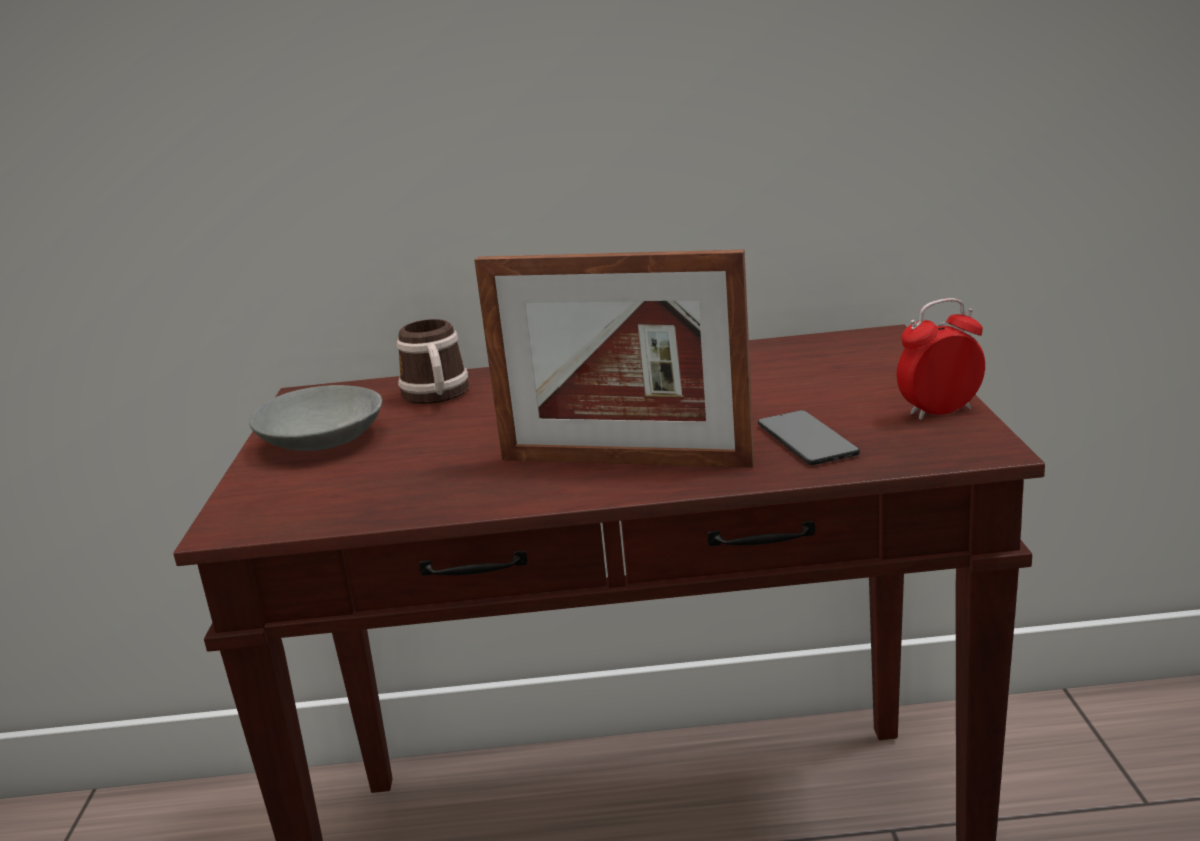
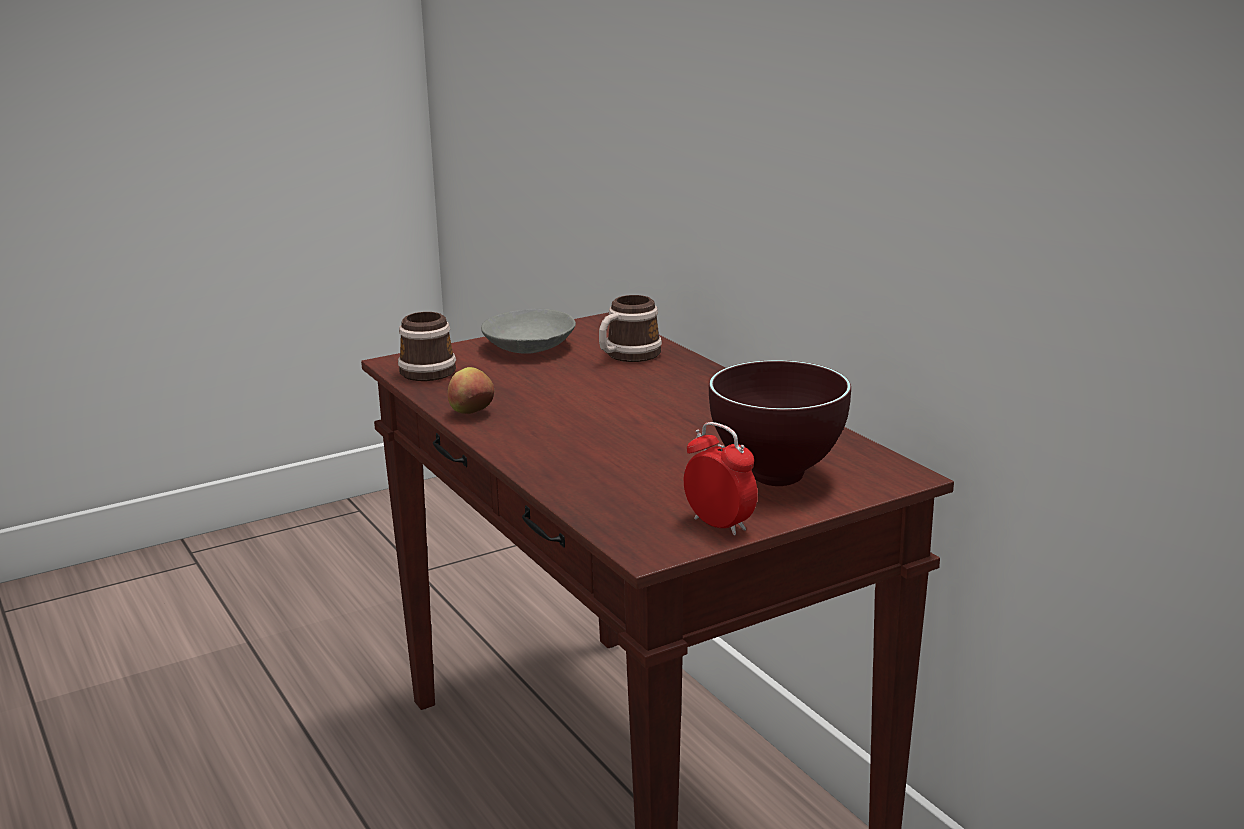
camera: 60 degrees right, 0 degrees up
picture frame [474,250,754,468] -> none
phone [758,410,860,465] -> none
none -> mug [398,312,456,381]
none -> apple [448,367,494,414]
none -> brown bowl [709,360,851,486]

